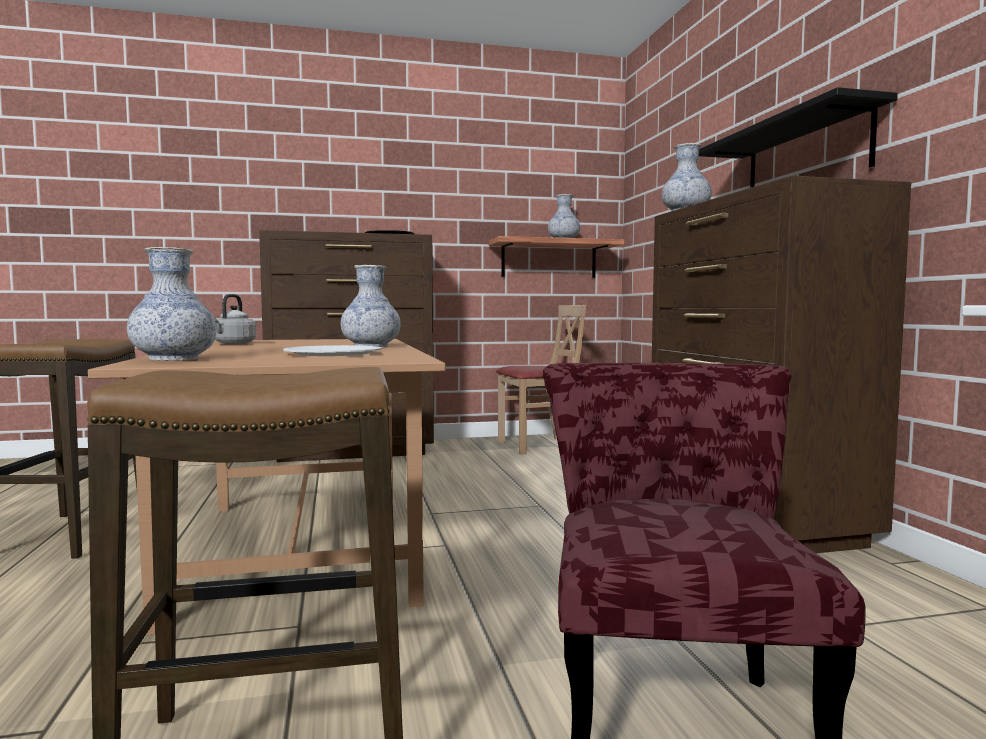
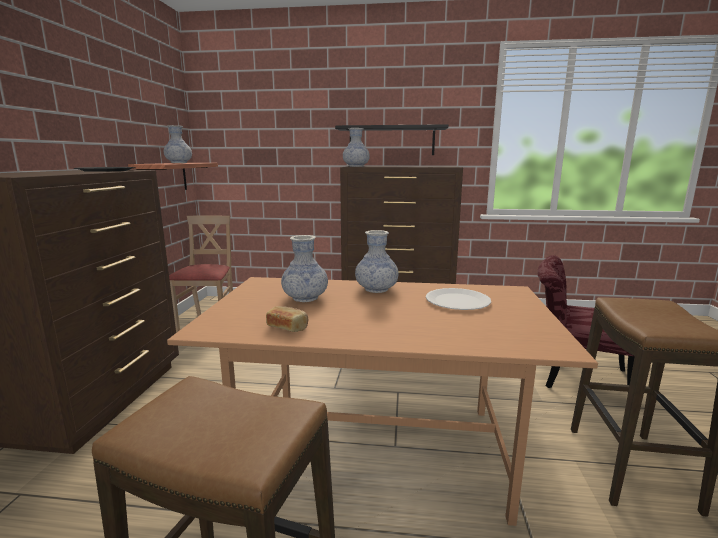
camera: 70 degrees left, 10 degrees up
vase [127,247,217,361] -> vase moved to [281,235,328,302]
grey kettle [213,294,256,344] -> bread [266,306,308,332]

